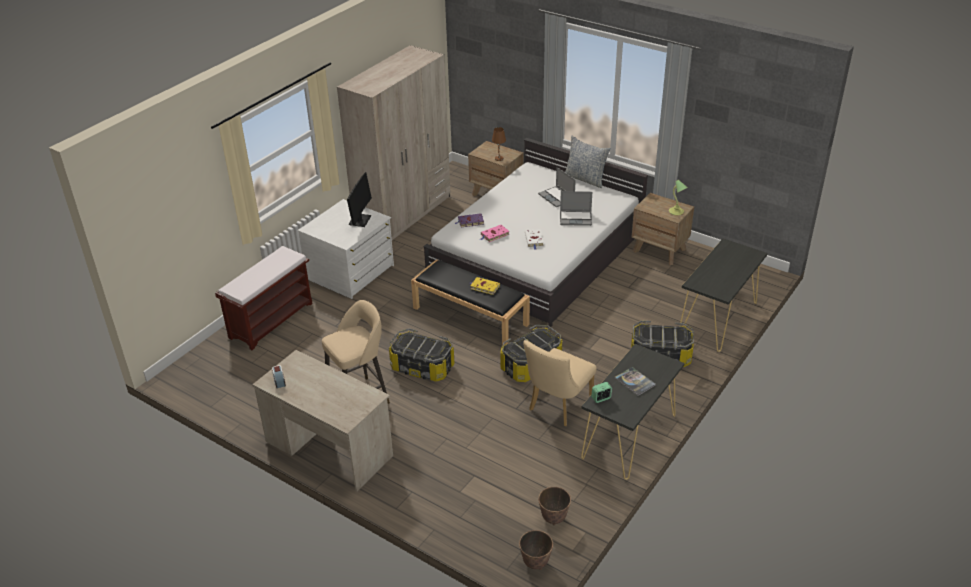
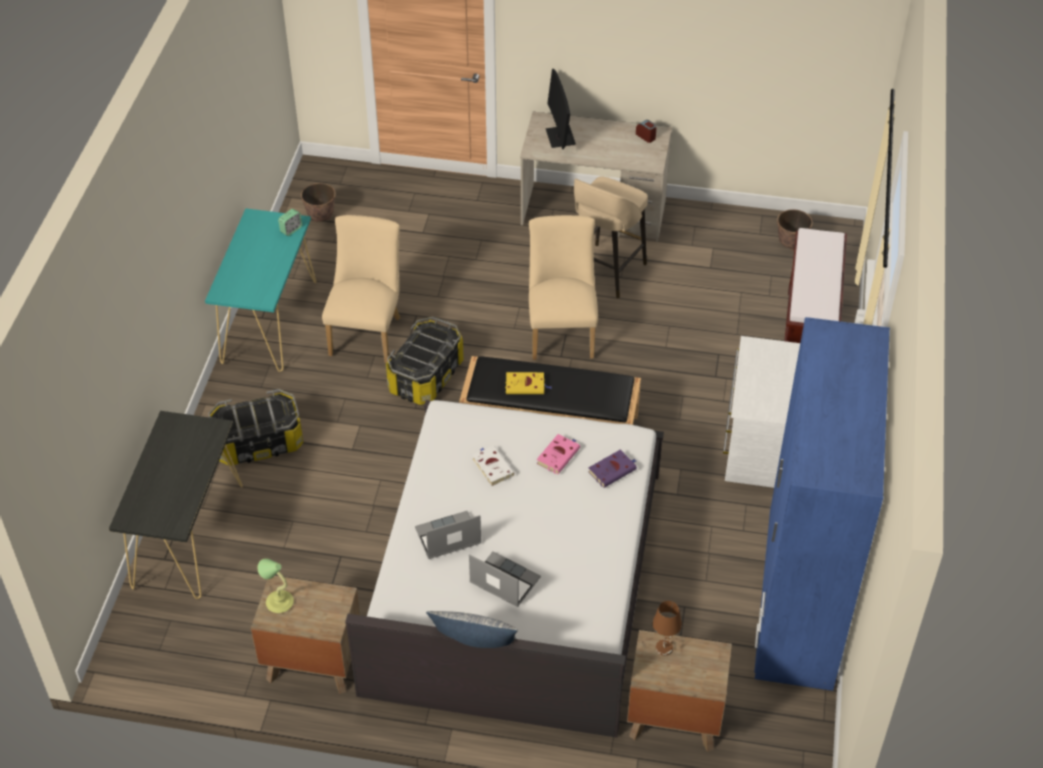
camera: 155 degrees right, 10 degrees up
beige wardrobe [337,45,451,240] -> blue wardrobe [754,317,890,691]
monitor [347,172,372,227] -> monitor moved to [546,69,576,149]
storage box [389,328,455,381] -> beige chair [529,215,598,360]
planter [519,530,553,570] -> planter moved to [777,209,813,251]
black console table [581,344,685,480] -> turquoise console table [205,209,316,372]
book [615,367,656,396] -> none

